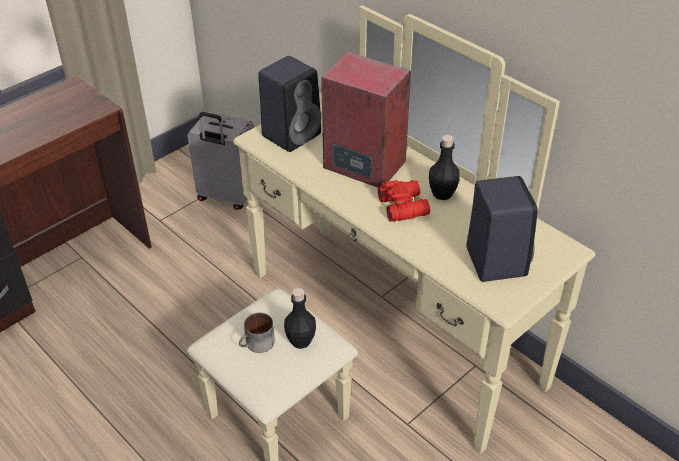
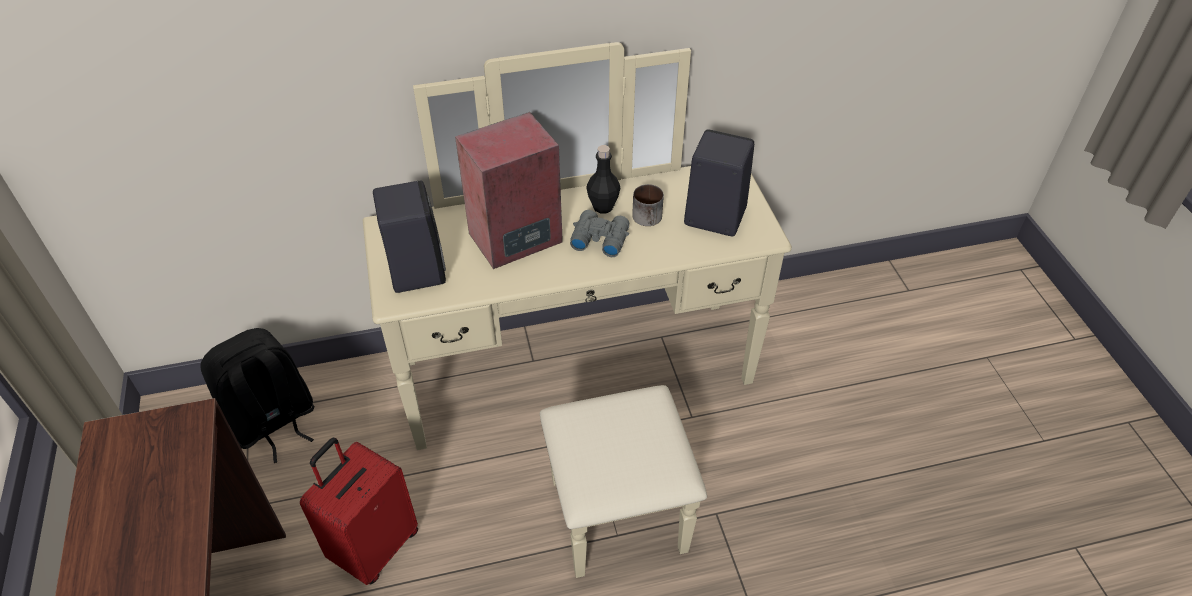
camera: 60 degrees left, 5 degrees up
grey suitcase [187,112,254,210] -> black backpack [200,328,315,463]
mug [239,313,275,353] -> mug moved to [632,184,664,226]
black bottle [284,288,316,349] -> none
red binoculars [378,180,430,222] -> grey binoculars [570,210,629,257]
none -> red suitcase [300,438,418,585]

